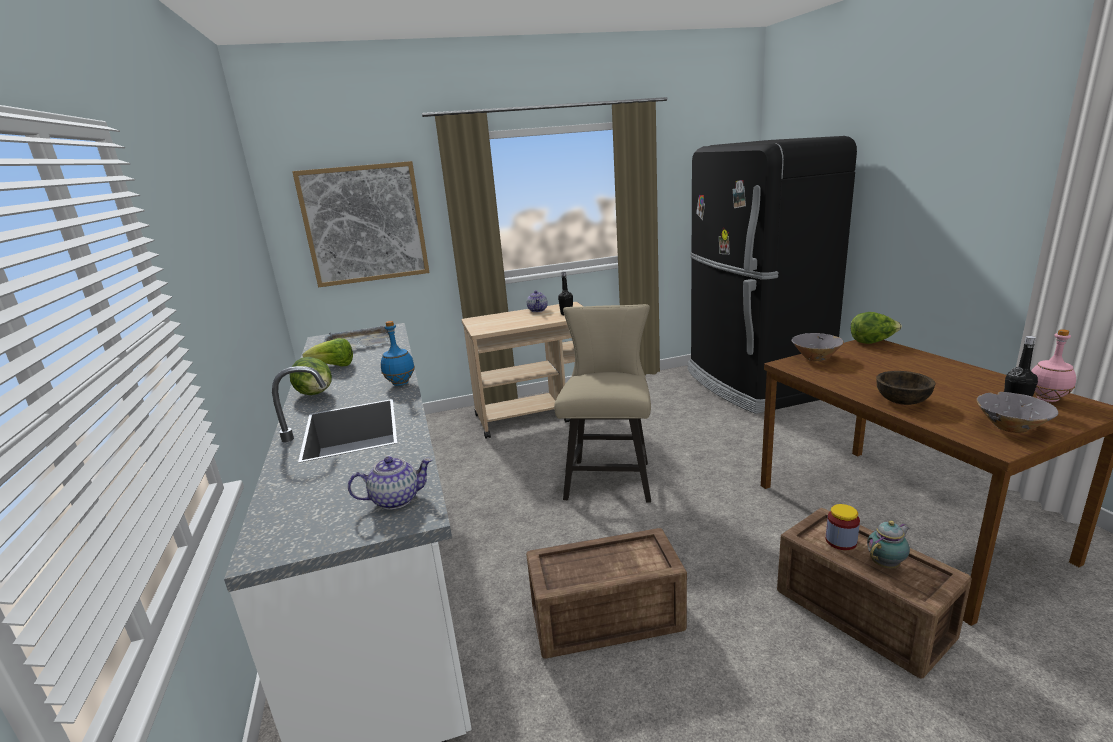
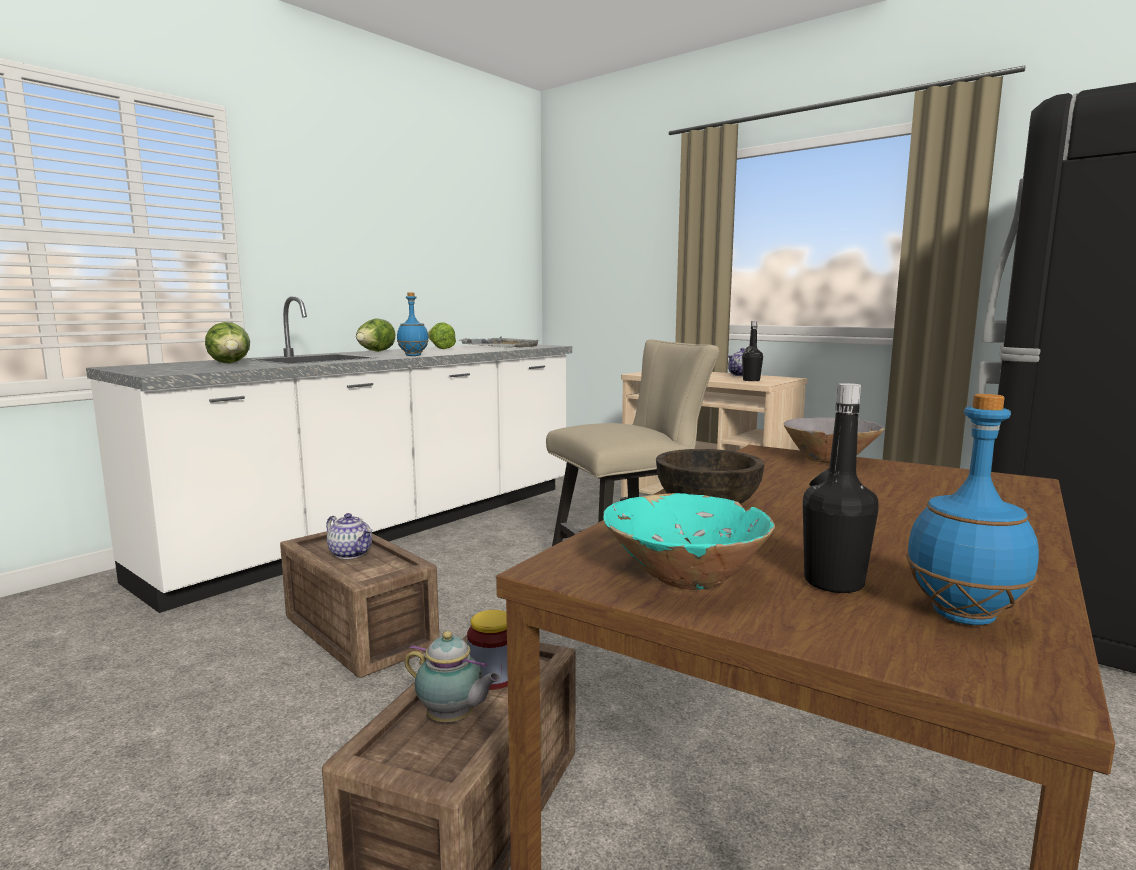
camera: 55 degrees right, 10 degrees down
picture [292,161,430,287] -> none
teapot [348,456,432,510] -> teapot moved to [326,513,372,559]
lettuce [851,312,902,344] -> lettuce moved to [205,322,250,363]
grey bowl [976,392,1058,433] -> turquoise bowl [603,493,775,590]
pink bottle [1031,329,1076,402] -> blue bottle [906,394,1039,625]

